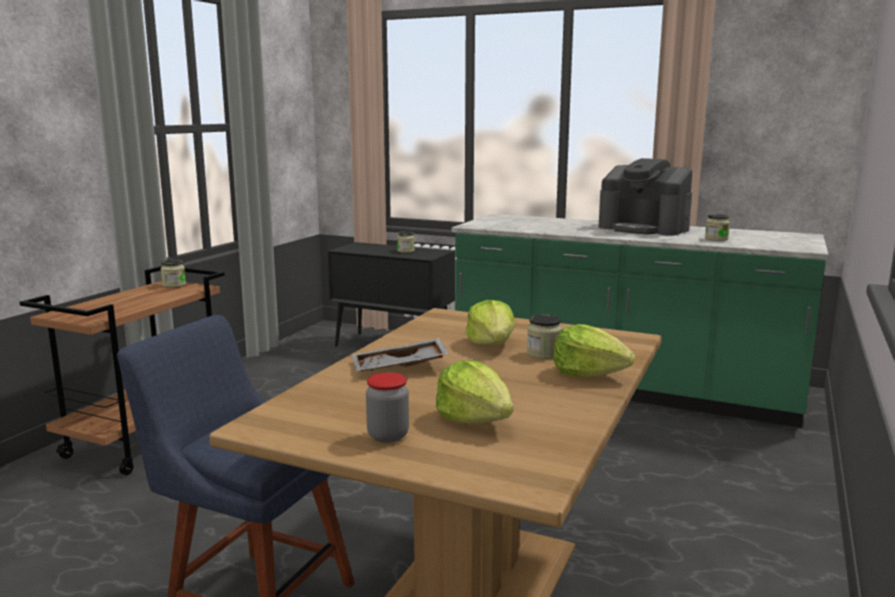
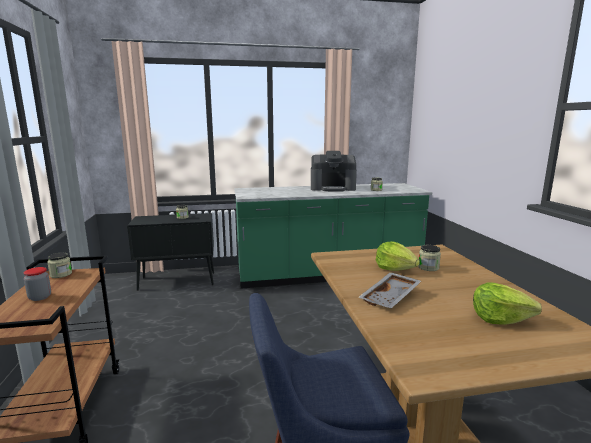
camera: 35 degrees left, 0 degrees up
jar [366,373,409,443] -> jar moved to [24,267,51,301]
lettuce [553,324,635,377] -> none

